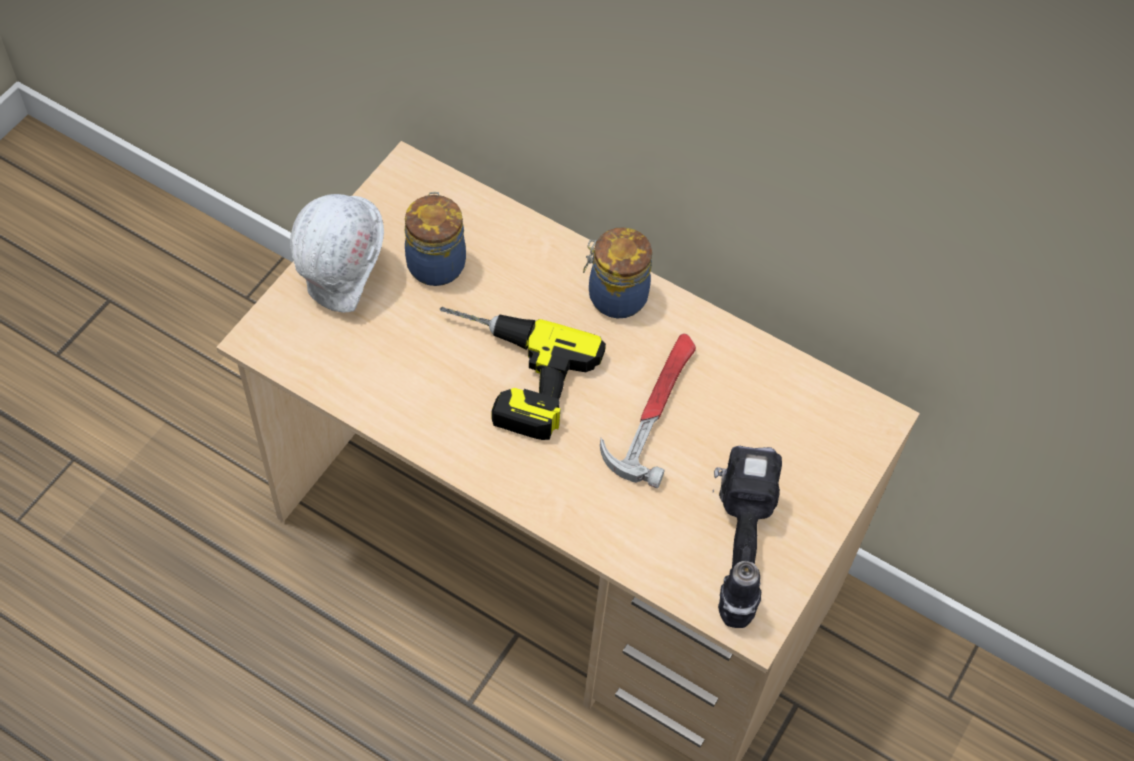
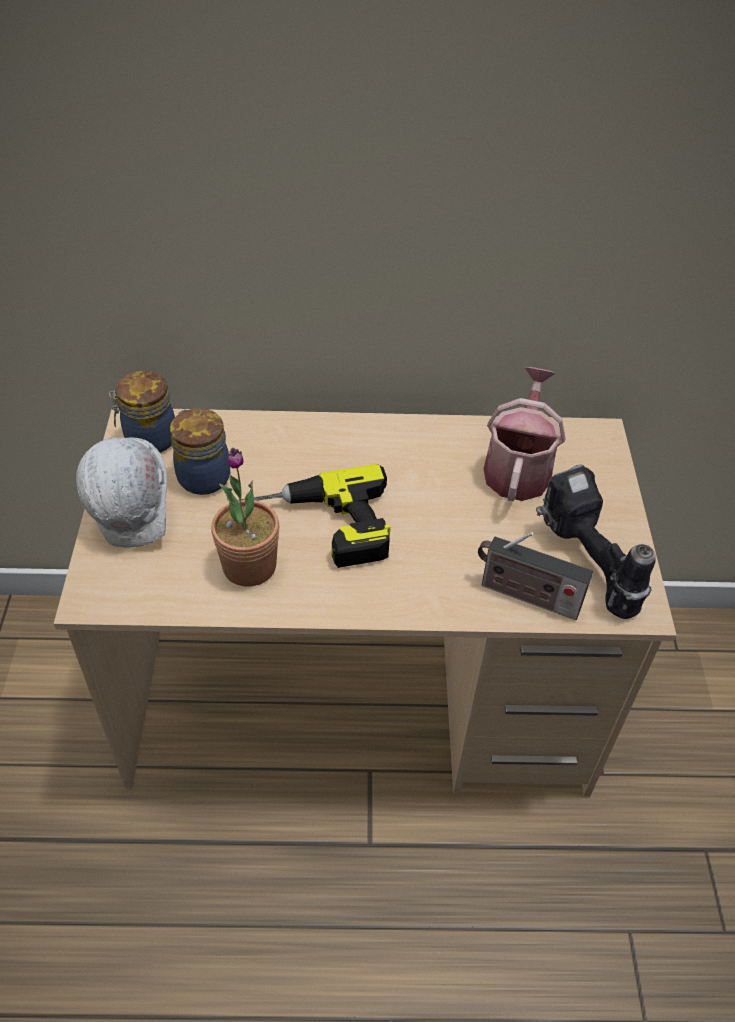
camera: 30 degrees left, 10 degrees down
jar [583,227,652,318] -> jar moved to [109,371,175,453]
hammer [600,334,696,488] -> none
none -> potted plant [211,448,279,587]
none -> radio [478,532,593,620]
none -> watering can [484,367,565,501]

